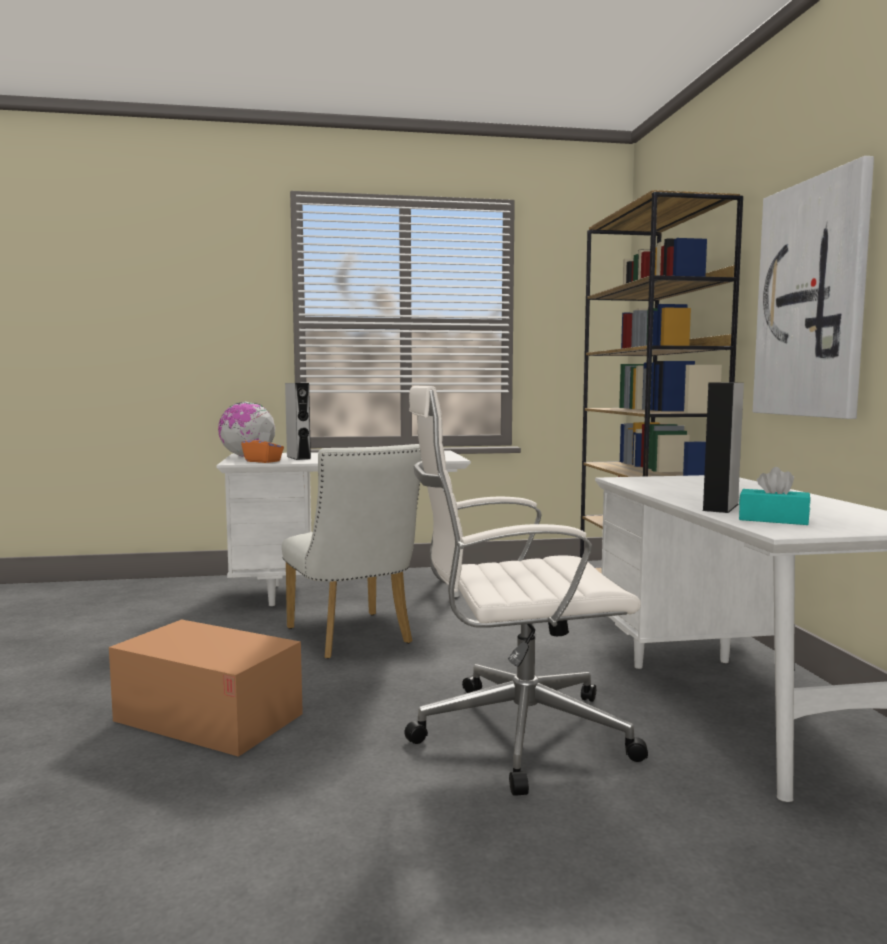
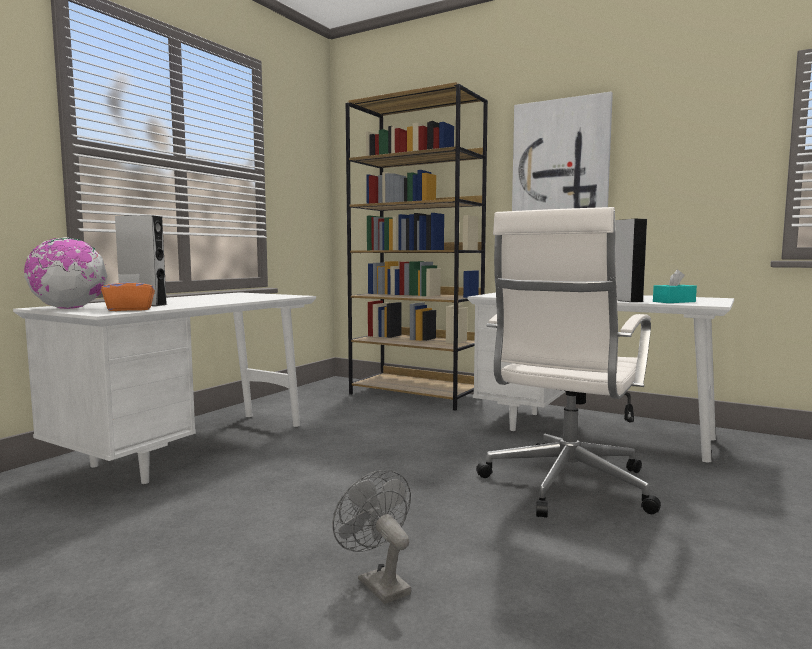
camera: 50 degrees left, 0 degrees up
cardboard box [109,619,303,757] -> grey fan [332,470,411,604]
white chair [282,444,422,659] -> none

